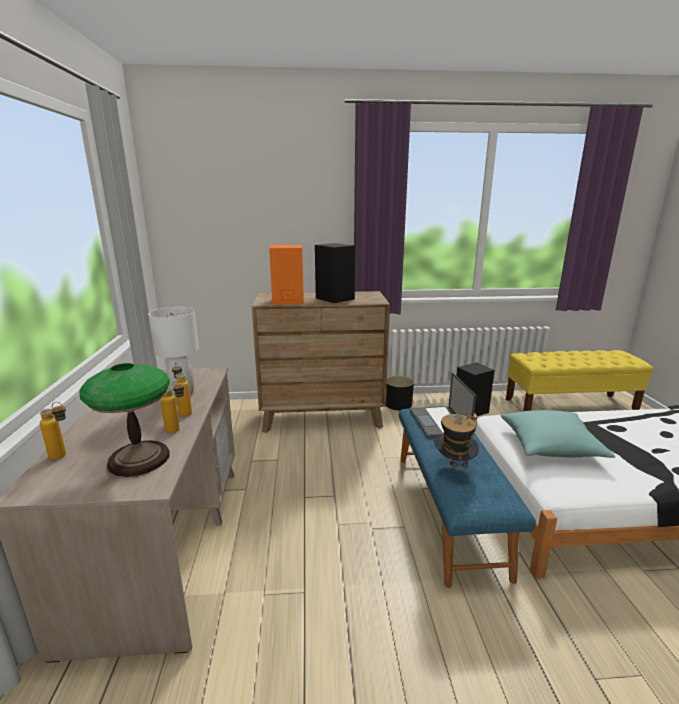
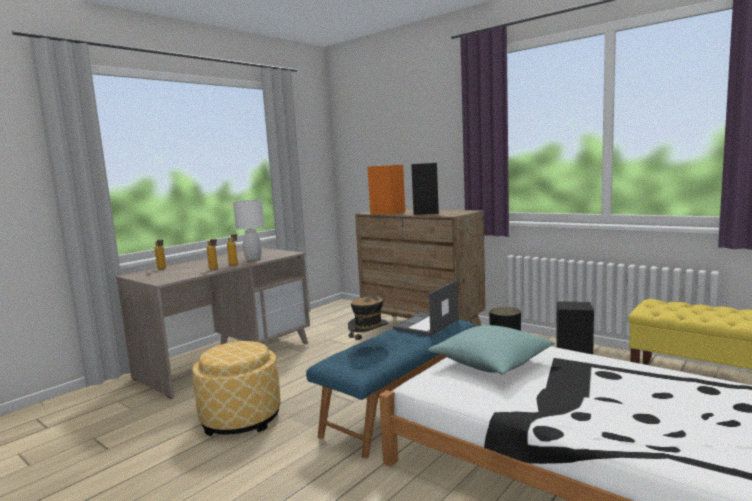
camera: 45 degrees right, 10 degrees down
table lamp [80,363,170,477] -> none
none -> ottoman [192,341,281,436]

